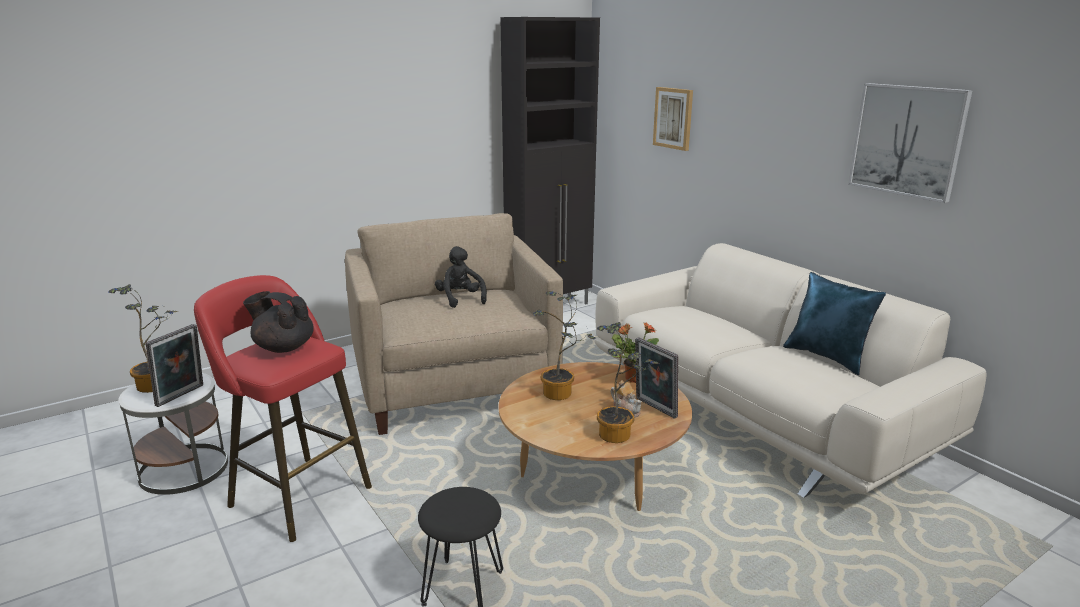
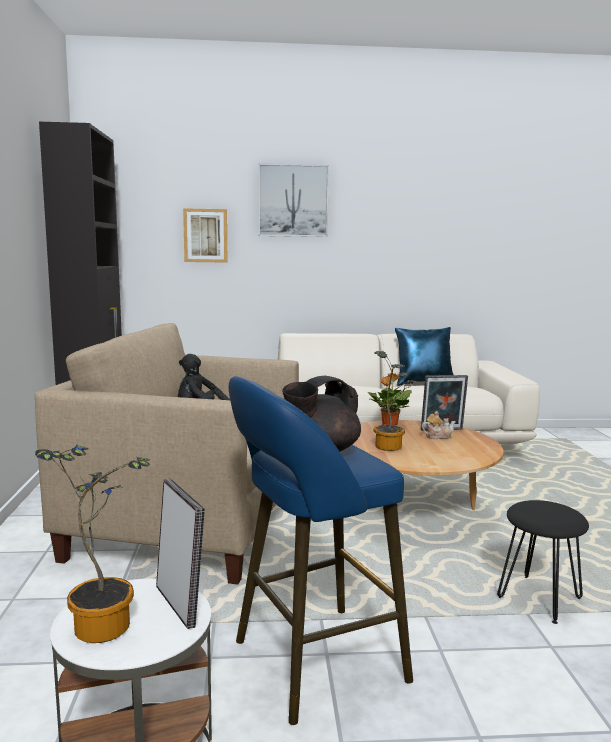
camera: 60 degrees left, 10 degrees down
red stool [194,275,372,542] -> blue stool [229,376,413,725]
potted plant [597,322,660,443] -> none
picture [848,83,973,203] -> picture moved to [258,163,329,237]

